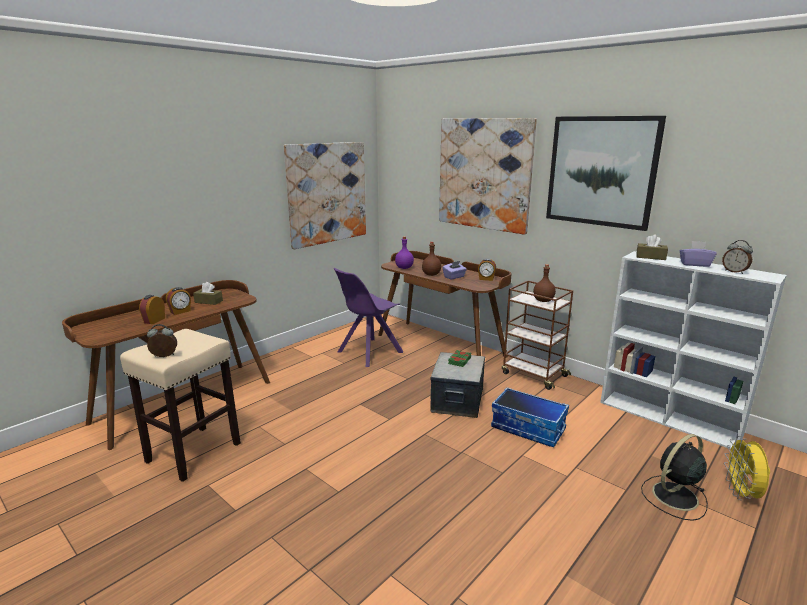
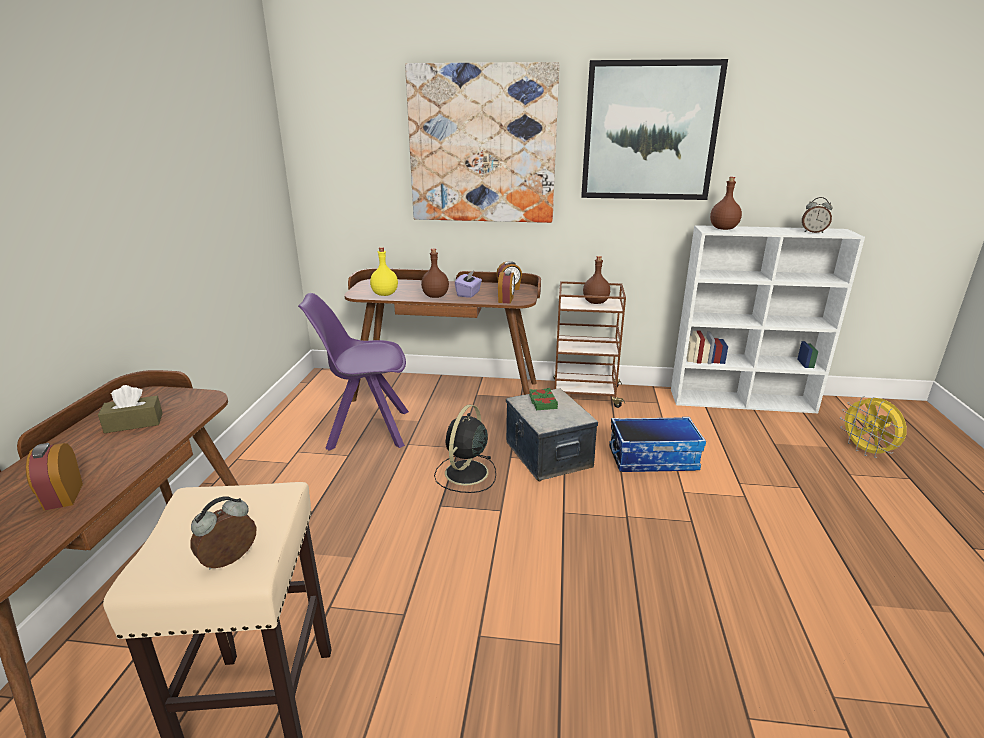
camera: 35 degrees left, 5 degrees up
alarm clock [166,287,191,315] -> alarm clock moved to [498,271,515,304]
picture [284,142,366,249] -> none
purple chair [334,268,403,367] -> purple chair turned 75 degrees clockwise [298,293,409,451]
purple bottle [395,236,414,269] -> yellow bottle [370,247,398,296]
brown tissue box [636,234,668,260] -> brown bottle [710,177,742,230]
black fan [641,434,708,521] -> black fan moved to [434,405,496,493]
purple tissue box [680,241,717,267] -> none

